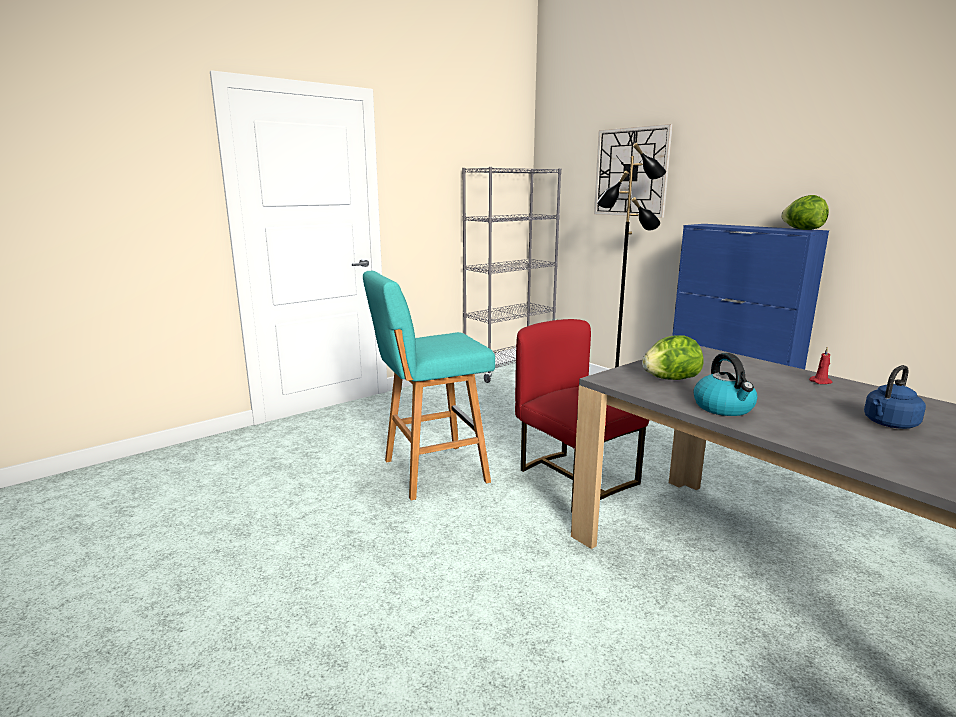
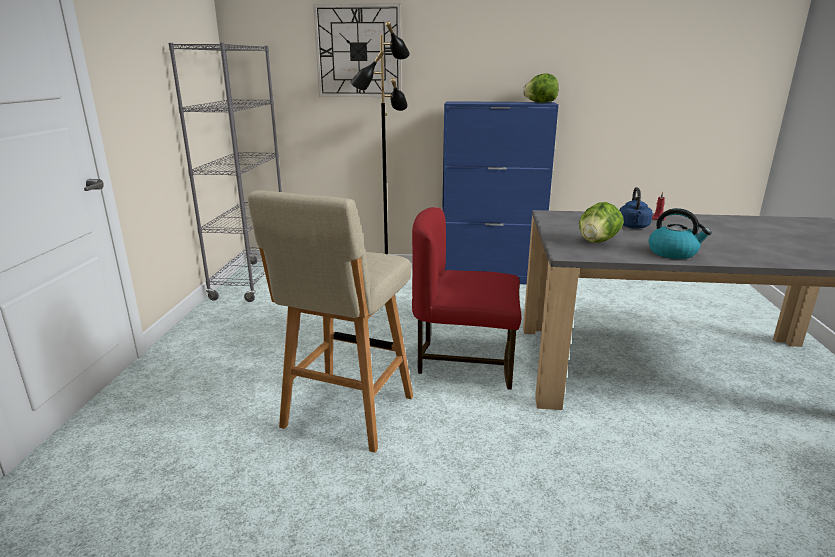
camera: 45 degrees left, 5 degrees up
turquoise stool [363,271,495,500] -> beige stool [248,190,413,453]
blue kettle [864,365,926,429] -> blue kettle moved to [620,187,653,229]

